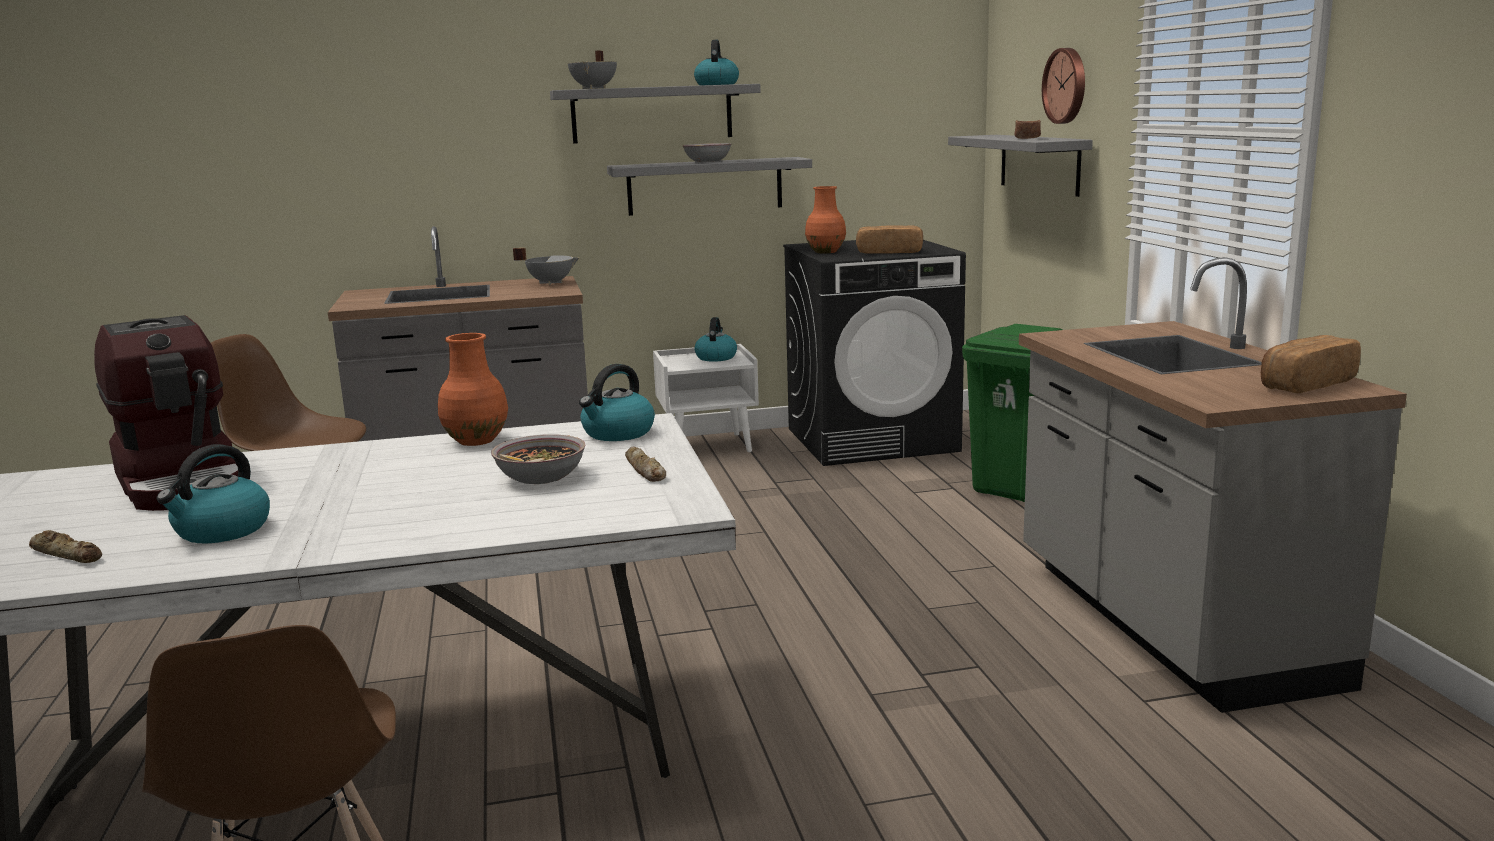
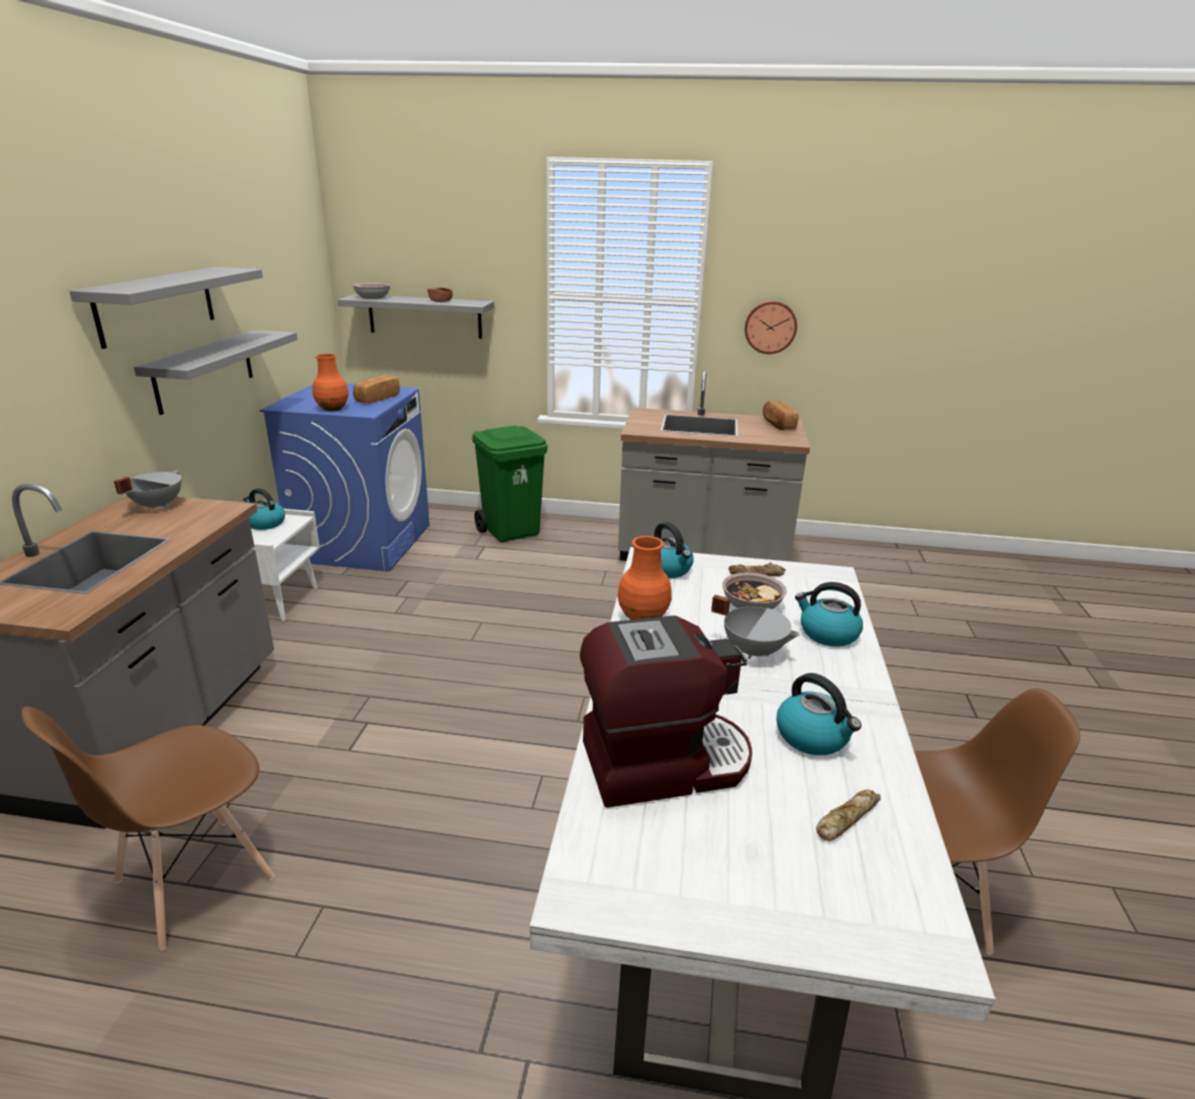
camera: 70 degrees left, 10 degrees up
grey cooking pot [567,51,617,89] -> grey cooking pot moved to [711,595,800,659]
bowl [682,143,731,162] -> bowl moved to [352,283,391,299]
kettle [694,40,739,85] -> kettle moved to [795,582,863,647]
black washing machine [783,240,966,466] -> blue washing machine [260,383,430,572]
wall clock [1042,48,1085,124] -> wall clock moved to [745,301,797,354]

